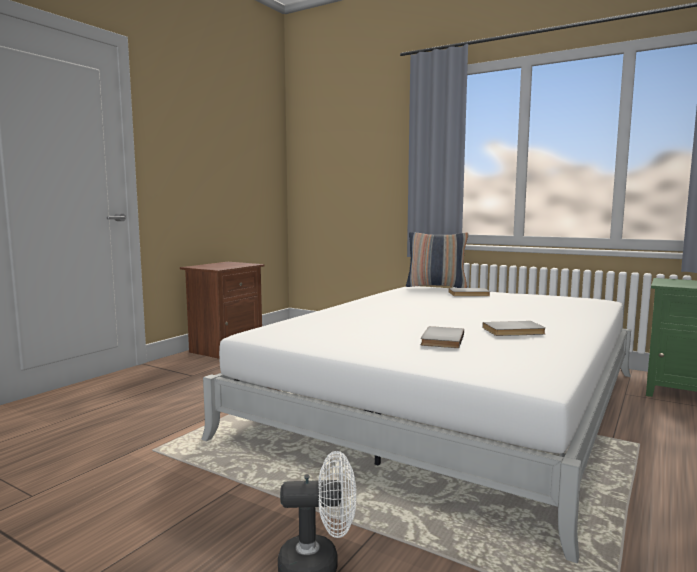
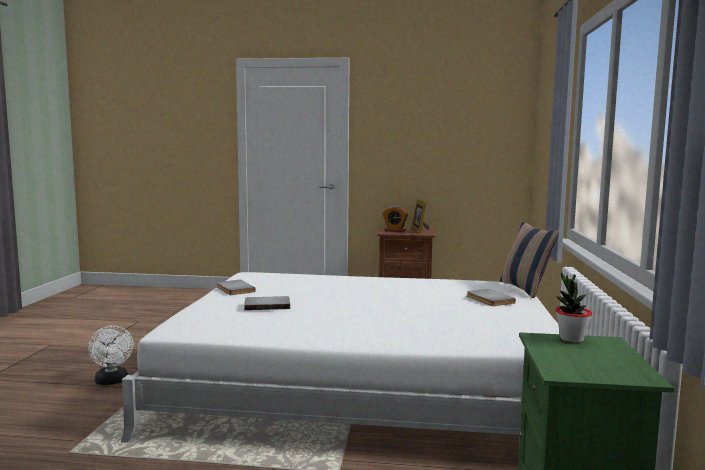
camera: 65 degrees right, 0 degrees up
grey book [482,321,546,336] -> grey book moved to [217,280,256,295]
none -> alarm clock [383,206,408,232]
none -> picture frame [411,199,429,234]
none -> potted plant [556,272,592,343]

